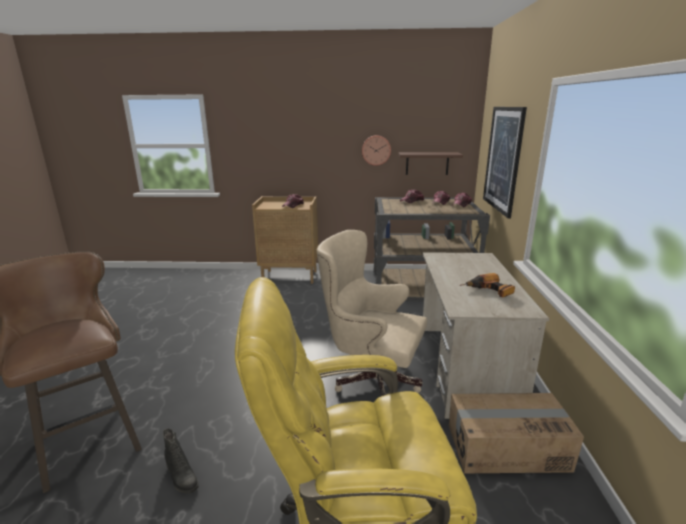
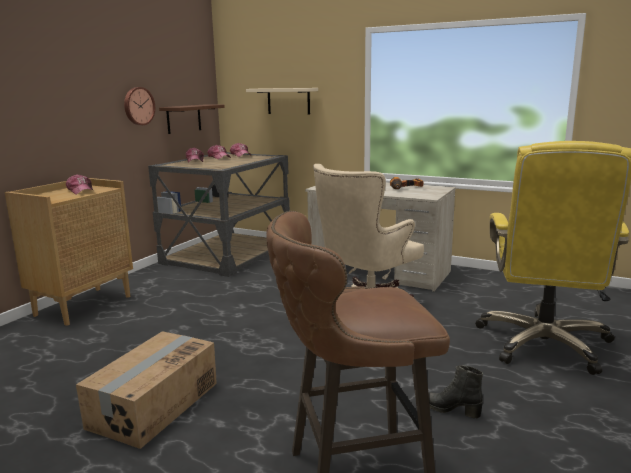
camera: 65 degrees left, 5 degrees down
black boot [163,428,199,494] -> black boot turned 135 degrees counterclockwise [428,365,483,419]
cardboard box [449,393,584,473] -> cardboard box moved to [76,331,217,449]
picture [483,107,527,218] -> beige shelf [246,88,318,115]

